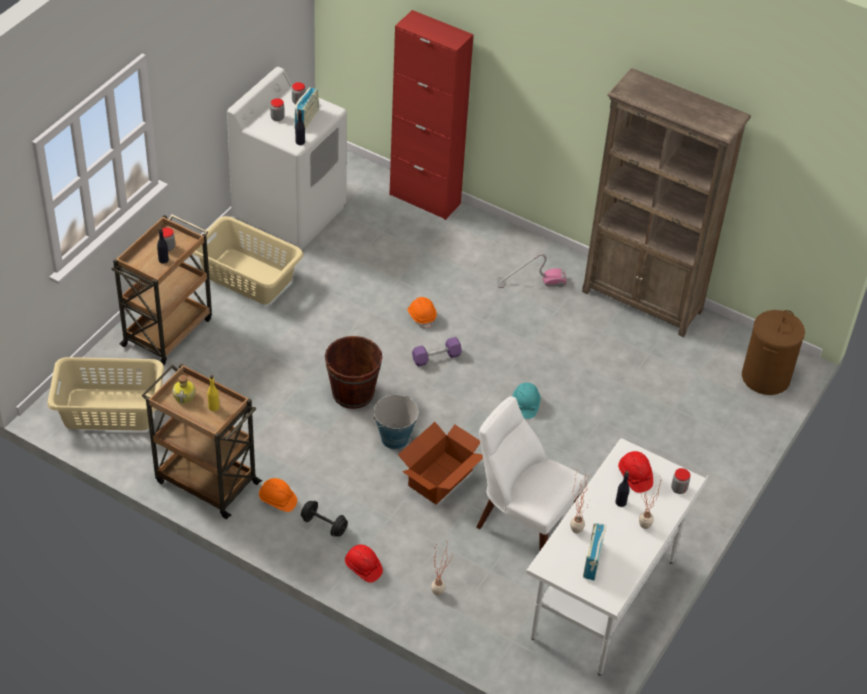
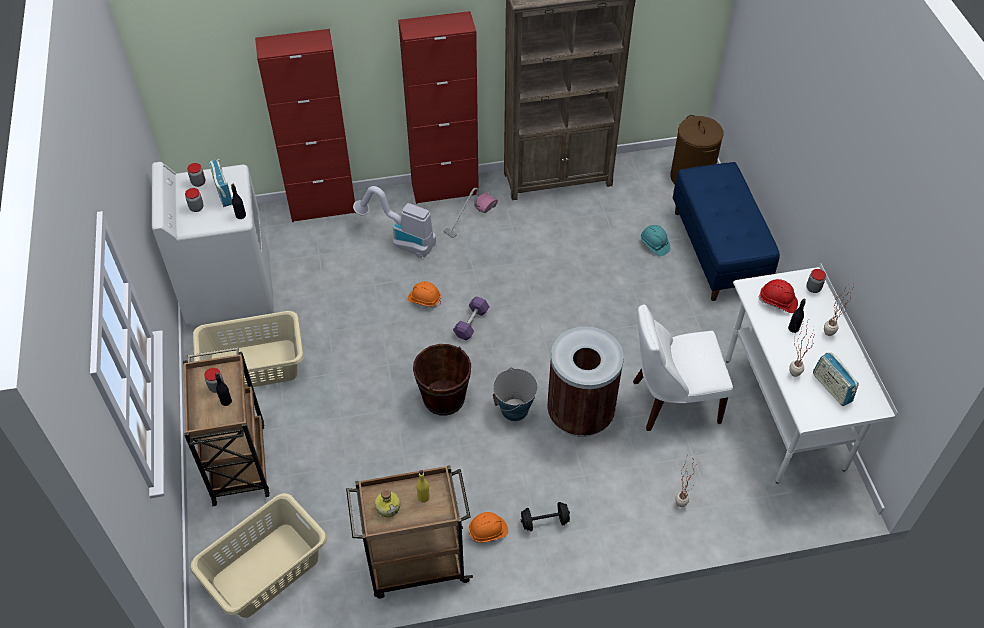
camera: 40 degrees left, 5 degrees up
red hard hat [345,545,383,583] -> none
cardboard box [398,422,483,505] -> brown trash can [547,327,624,437]
turquoise hard hat [513,383,541,419] -> turquoise hard hat moved to [640,225,671,256]
none -> vacuum cleaner [353,186,436,258]
none -> red cabinet [398,11,479,204]
none -> blue bench [673,162,780,301]

